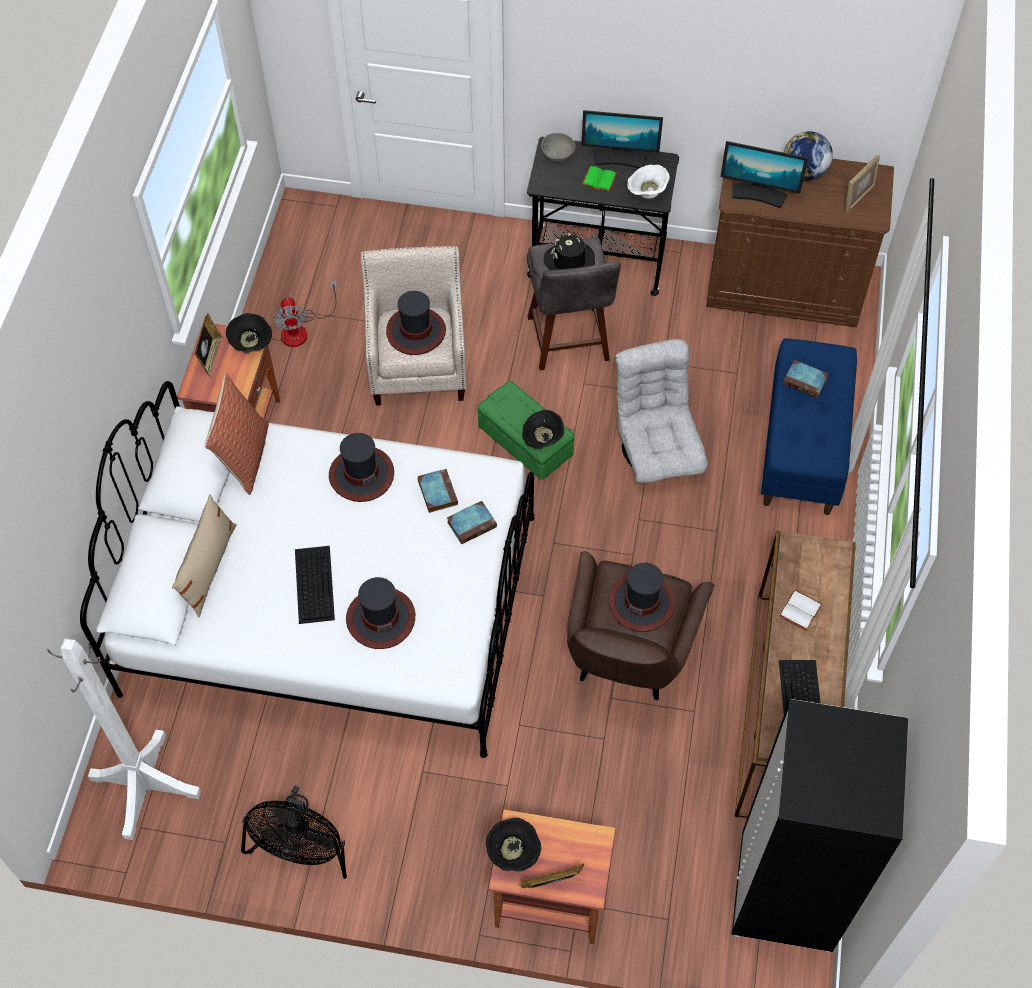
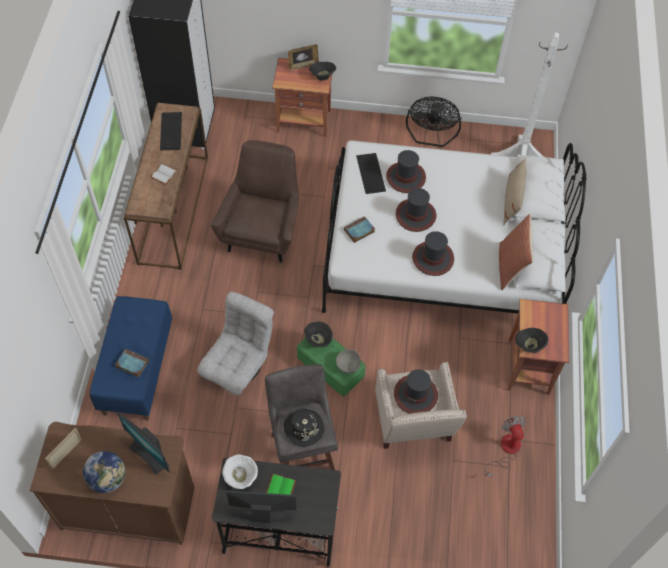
camera: 175 degrees right, 0 degrees up
picture frame [195,313,223,377] -> none
keyboard [295,546,335,624] -> keyboard moved to [356,153,386,194]
book [418,469,458,513] -> none
grey bowl [541,133,575,163] -> grey bowl moved to [336,349,361,373]
hat [609,563,676,632] -> hat moved to [396,188,437,232]
grey armchair [615,339,708,483] -> grey armchair turned 135 degrees counterclockwise [197,292,274,395]
monitor [720,141,808,208] -> monitor turned 150 degrees counterclockwise [117,412,170,475]

